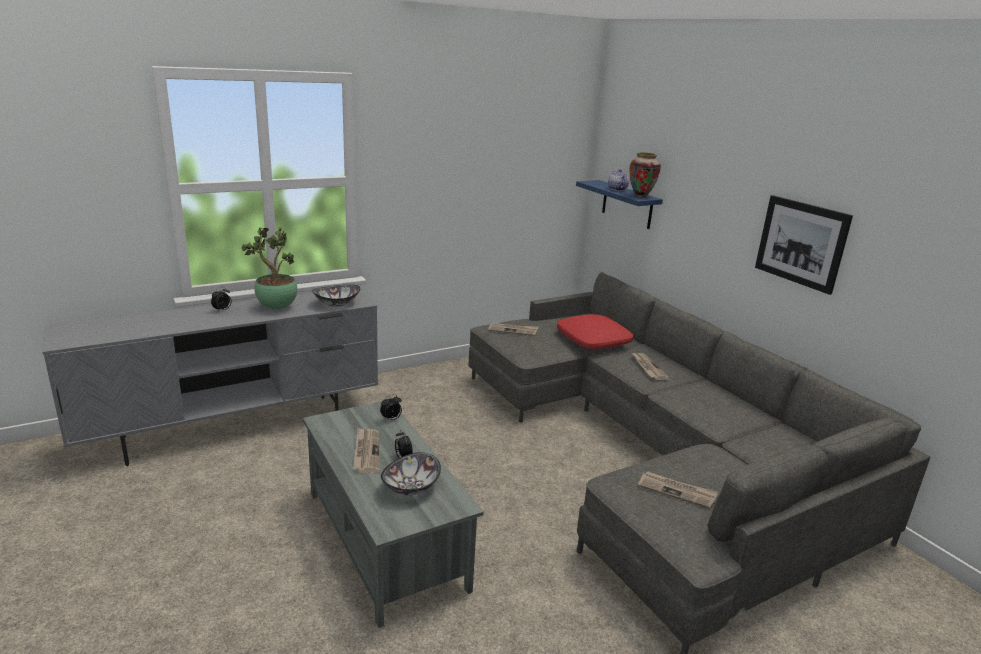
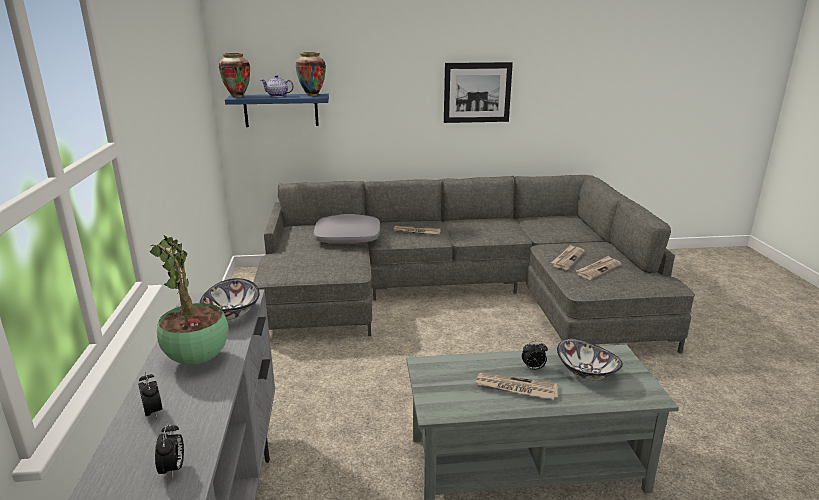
camera: 65 degrees left, 0 degrees up
alarm clock [380,394,402,422] -> alarm clock moved to [155,423,184,479]
newspaper [488,323,538,336] -> newspaper moved to [551,244,585,270]
red pillow [557,314,633,349] -> grey pillow [313,214,380,244]
none -> vase [219,53,250,98]

